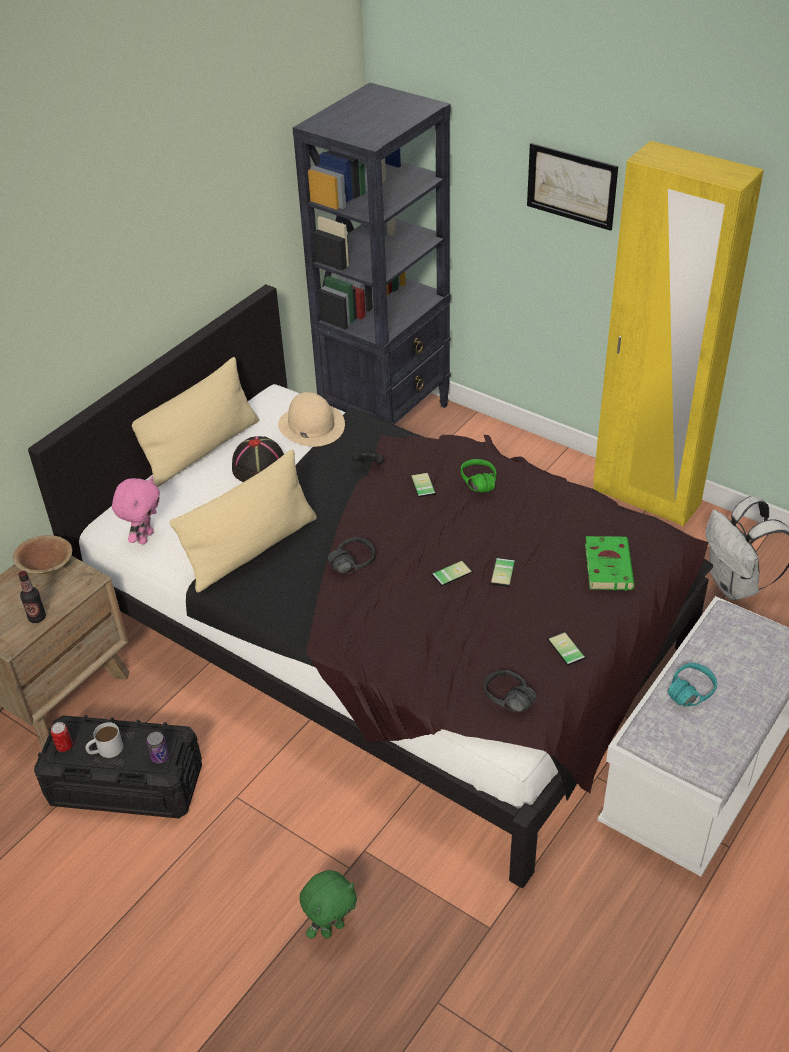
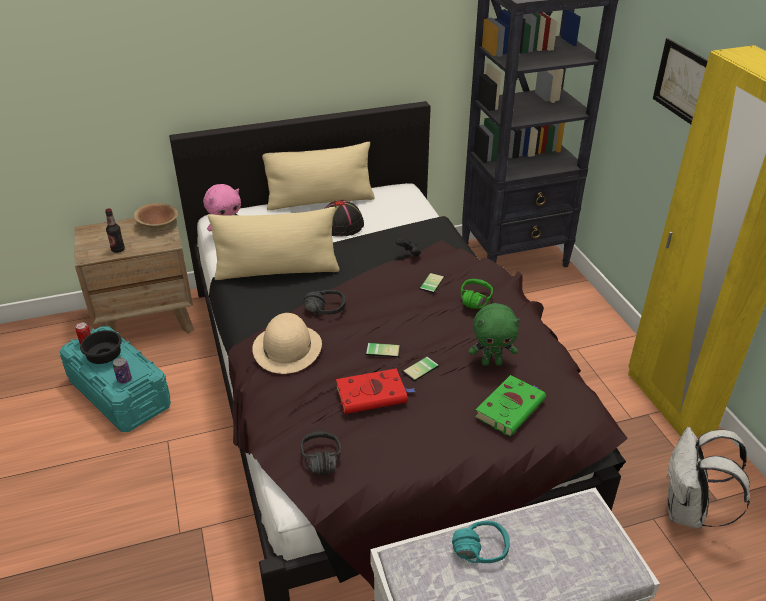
camera: 35 degrees right, 5 degrees down
black storage box [34,715,202,819] -> turquoise storage box [60,326,171,432]
white mug [85,722,123,758] -> black bowl [80,330,122,364]
beige hat [278,392,345,447] -> beige hat moved to [252,313,322,374]
green plush toy [299,870,357,939] -> green plush toy moved to [469,303,520,366]
phone [547,631,586,665] -> none
none -> red book [336,369,416,414]

